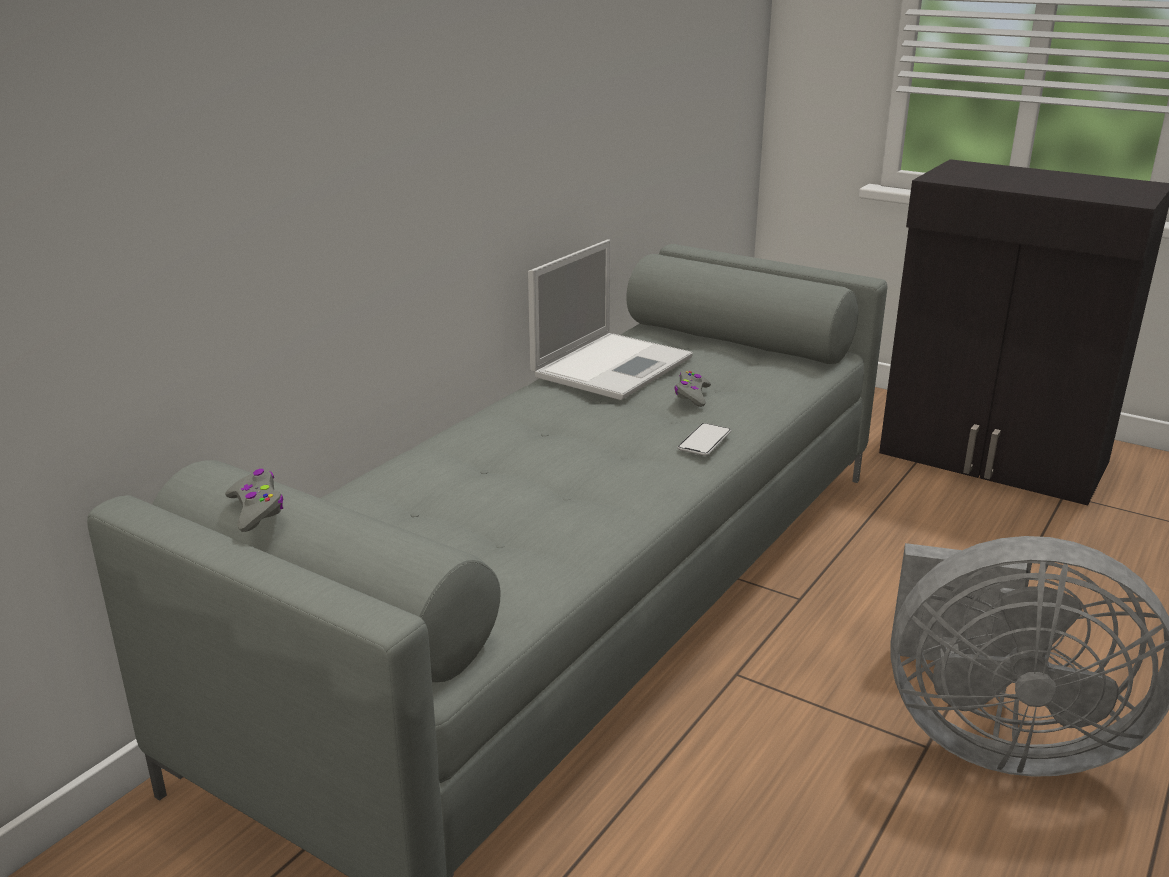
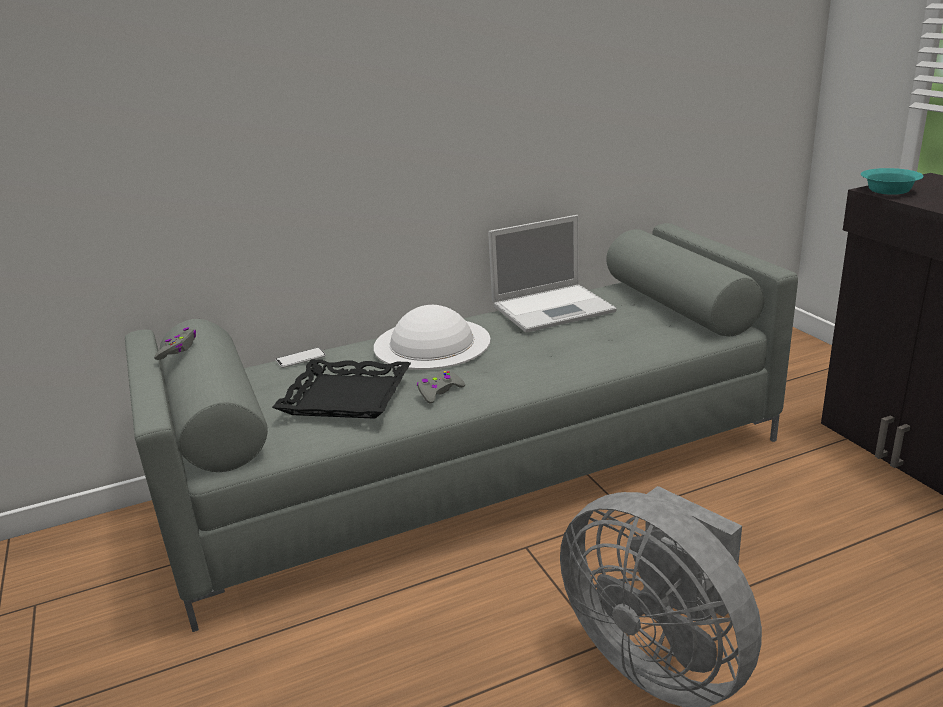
camera: 35 degrees right, 0 degrees up
grey game controller [674,370,711,407] -> grey game controller moved to [417,370,465,404]
phone [677,423,731,456] -> phone moved to [276,347,326,368]
none -> black tray [272,359,411,419]
none -> white hat [374,305,491,370]
none -> turquoise bowl [861,168,923,195]

